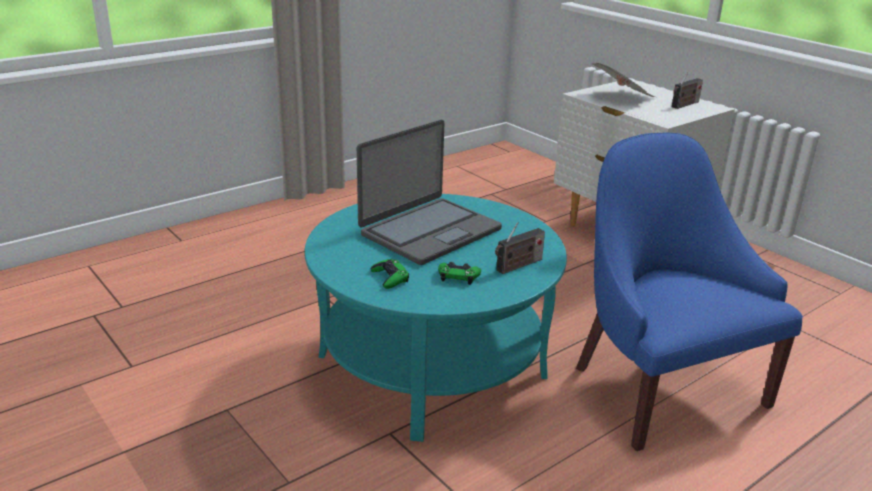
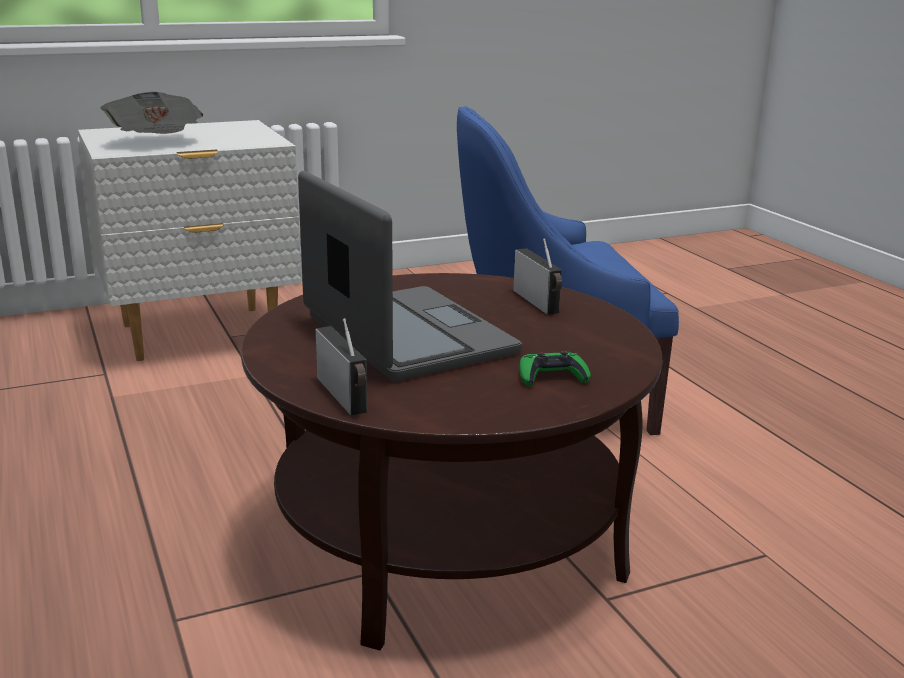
camera: 75 degrees left, 5 degrees down
turquoise coffee table [305,194,567,442] -> brown coffee table [241,273,662,650]
green game controller [438,262,481,285] -> none
radio [672,70,703,109] -> radio moved to [316,318,367,415]

